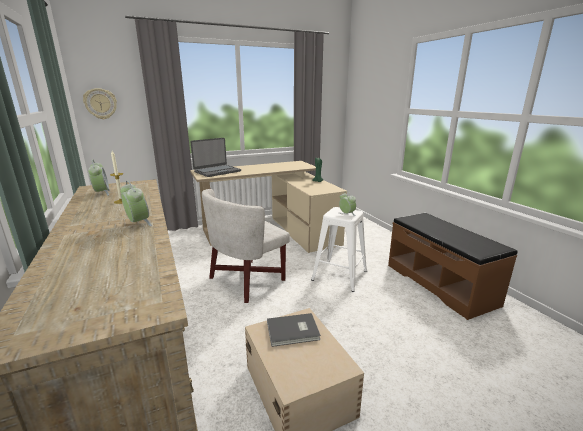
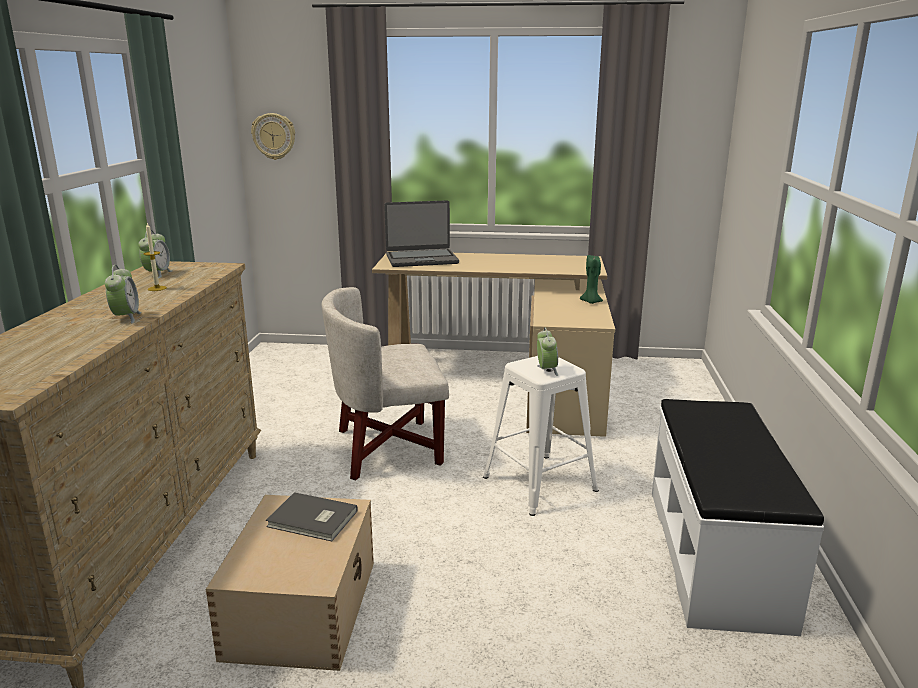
camera: 30 degrees right, 0 degrees up
brown bench [388,213,518,320] -> white bench [652,399,824,636]

